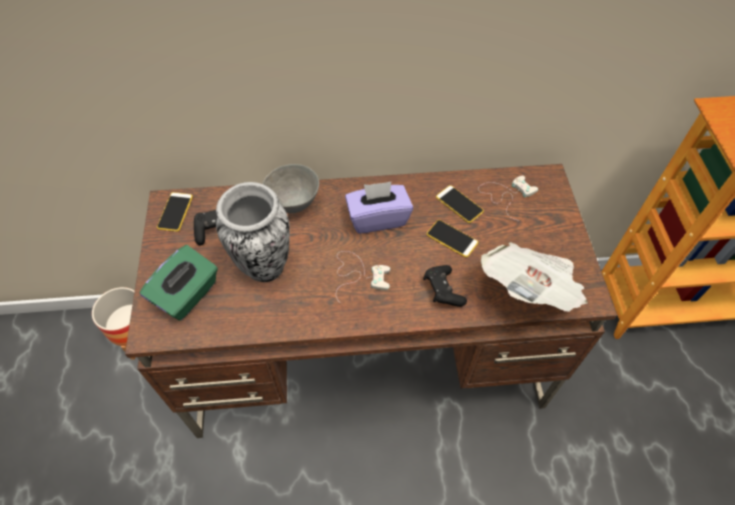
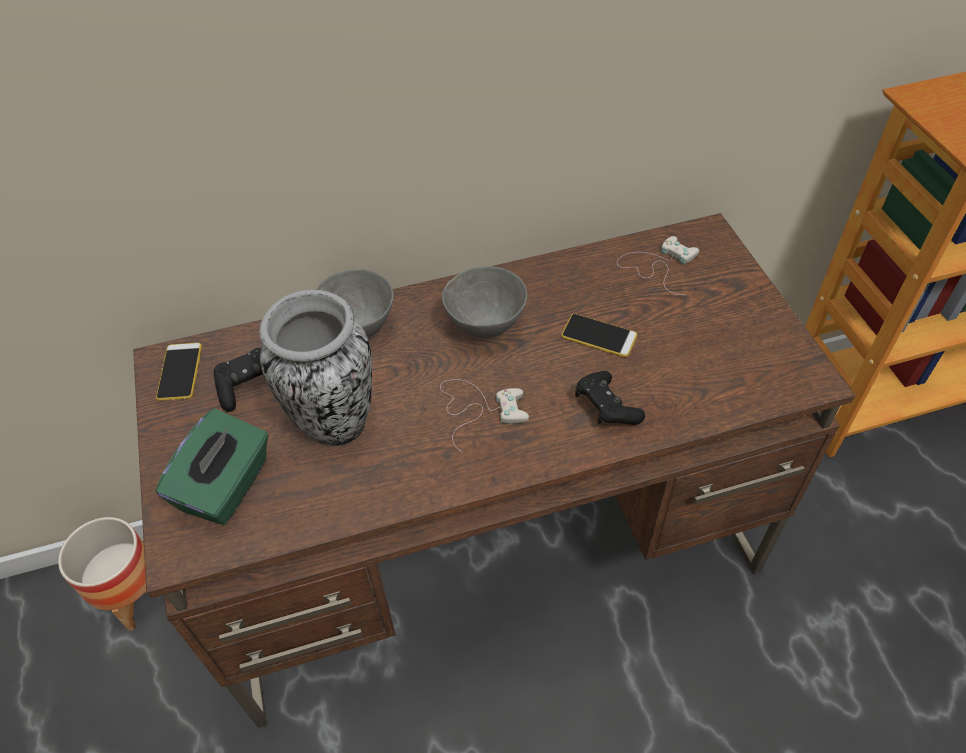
camera: 10 degrees left, 5 degrees down
purple tissue box [345,182,413,234] -> grey bowl [442,266,527,339]
phone [436,185,484,223] -> none
newspaper [481,242,588,312] -> none

